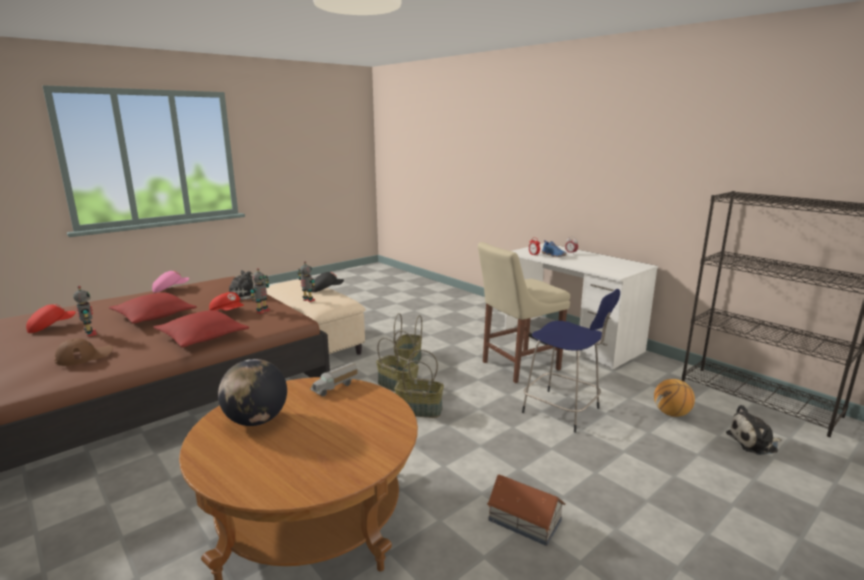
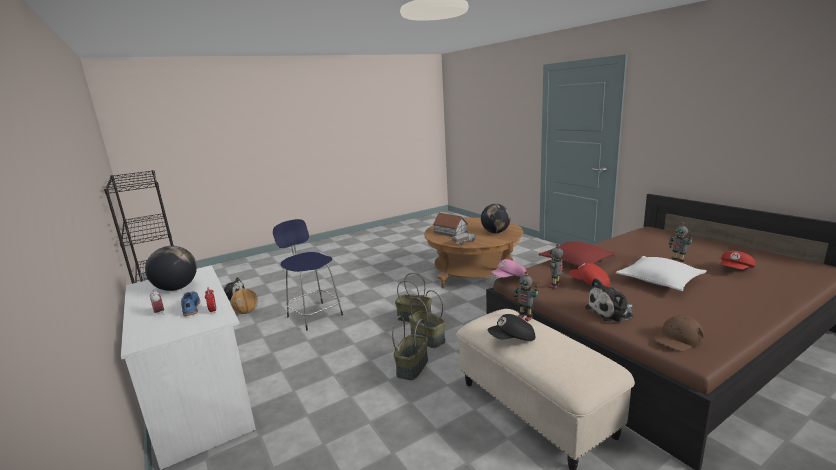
camera: 170 degrees left, 0 degrees up
brown cap [55,338,113,366] -> brown cap moved to [653,315,704,351]
red pillow [109,292,197,324] -> white pillow [616,256,706,291]
pink cap [152,271,189,293] -> pink cap moved to [492,259,526,277]
beige chair [478,242,570,383] -> none
toy house [487,474,565,546] -> toy house moved to [433,213,468,237]
none -> globe [145,246,197,291]

